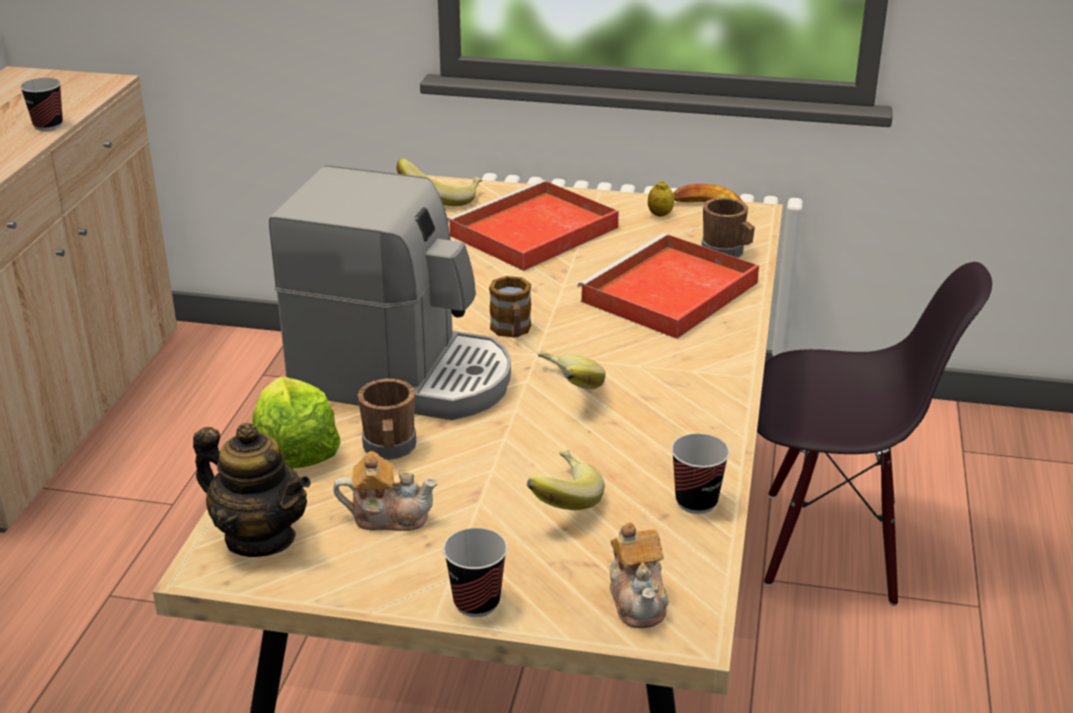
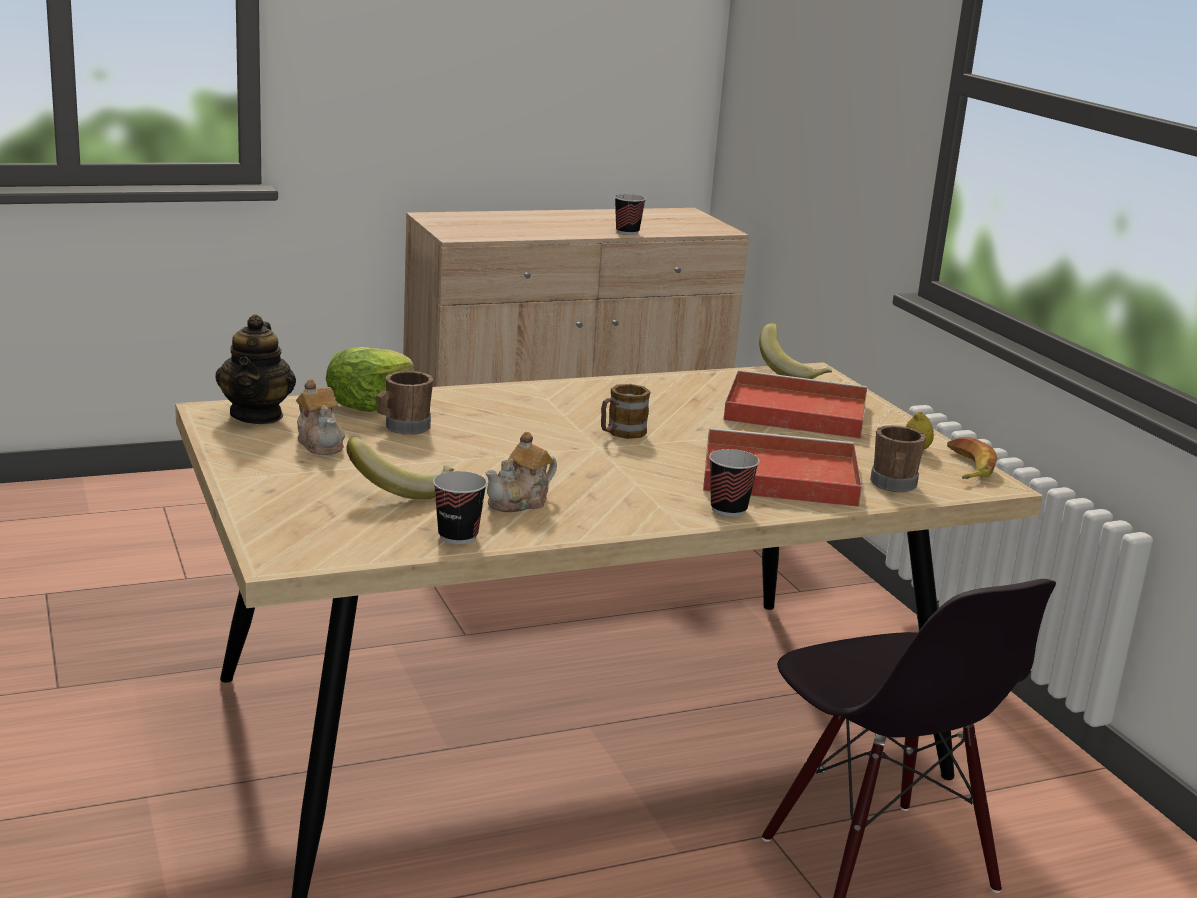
camera: 55 degrees right, 10 degrees down
coffee machine [269,165,511,420] -> none
cup [443,528,507,617] -> cup moved to [709,449,760,517]
banana [537,350,606,389] -> none
teapot [609,522,669,628] -> teapot moved to [485,432,557,512]

